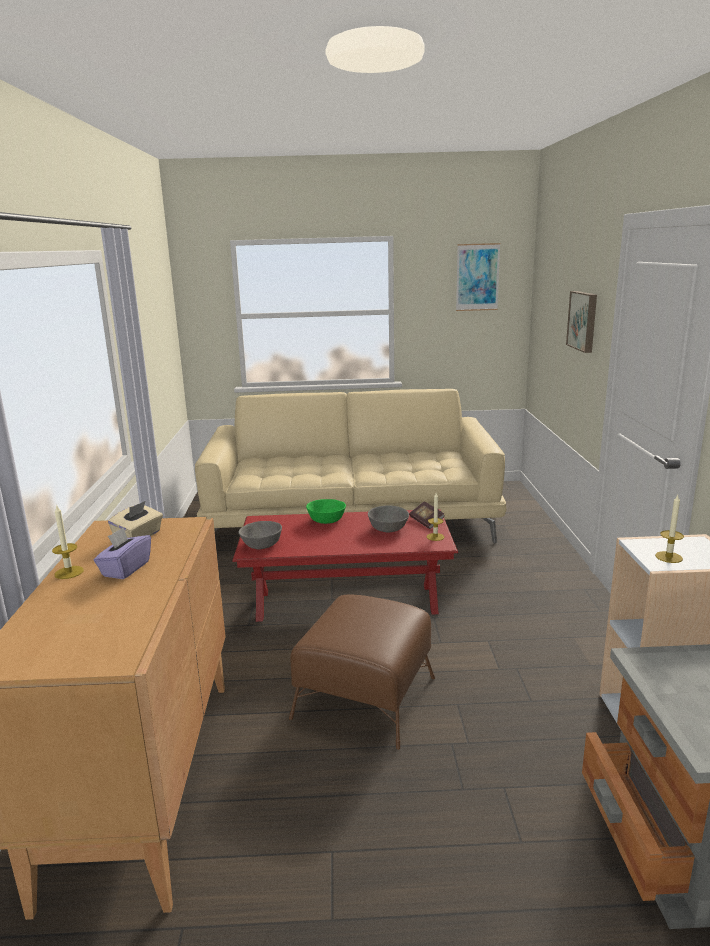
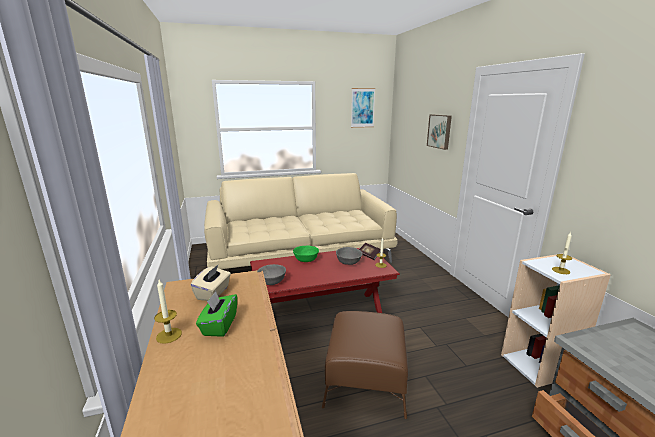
camera: 15 degrees left, 0 degrees up
purple tissue box [94,527,151,579] -> green tissue box [196,291,237,337]

